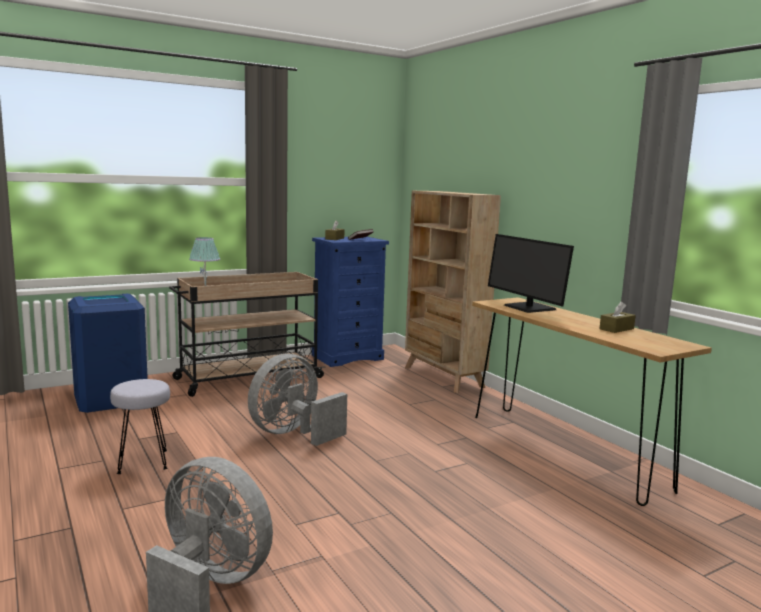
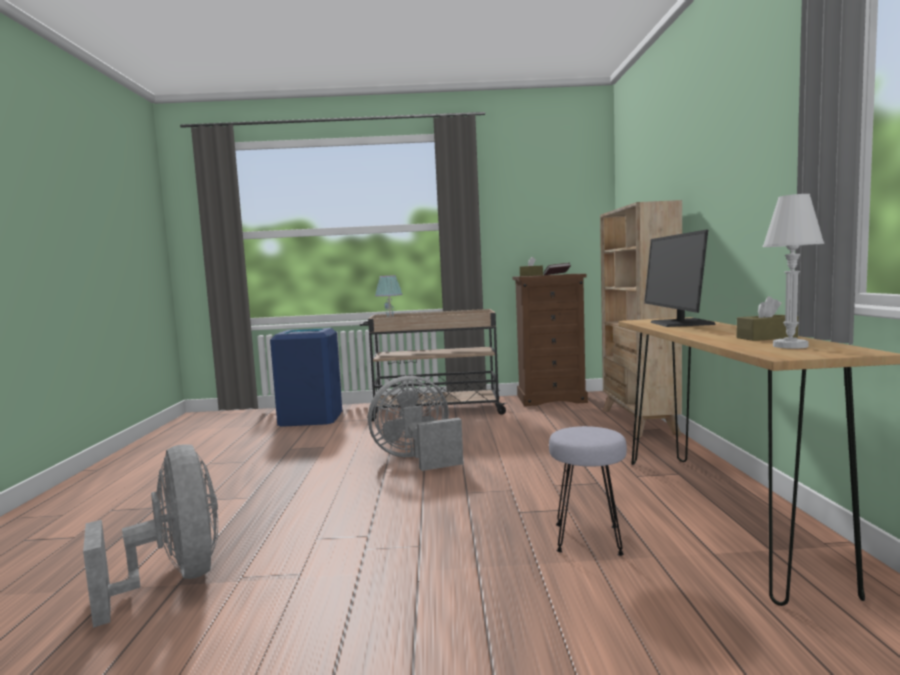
camera: 30 degrees right, 5 degrees down
grey stool [110,379,170,474] -> grey stool moved to [549,426,627,556]
blue dresser [312,237,389,367] -> brown dresser [513,274,588,406]
none -> white table lamp [763,194,825,349]

